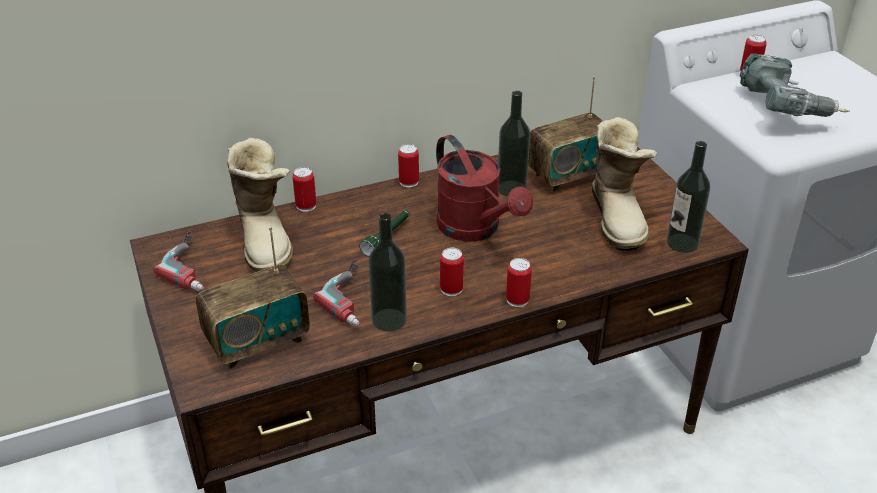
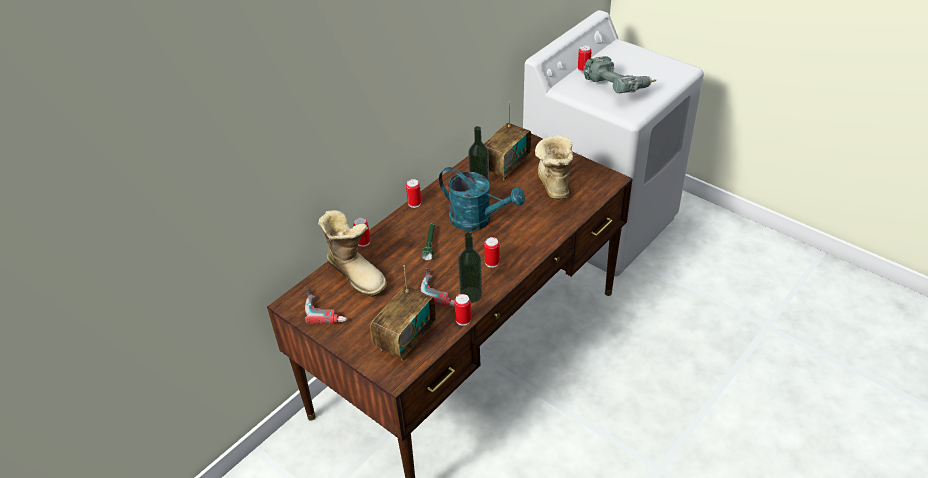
camera: 25 degrees left, 5 degrees up
red watering can [436,135,533,242] -> turquoise watering can [439,167,525,231]
can [506,258,532,307] -> can moved to [454,294,471,326]
boot [592,117,657,251] -> boot turned 150 degrees counterclockwise [535,135,573,200]
bottle [667,141,710,253] -> none

